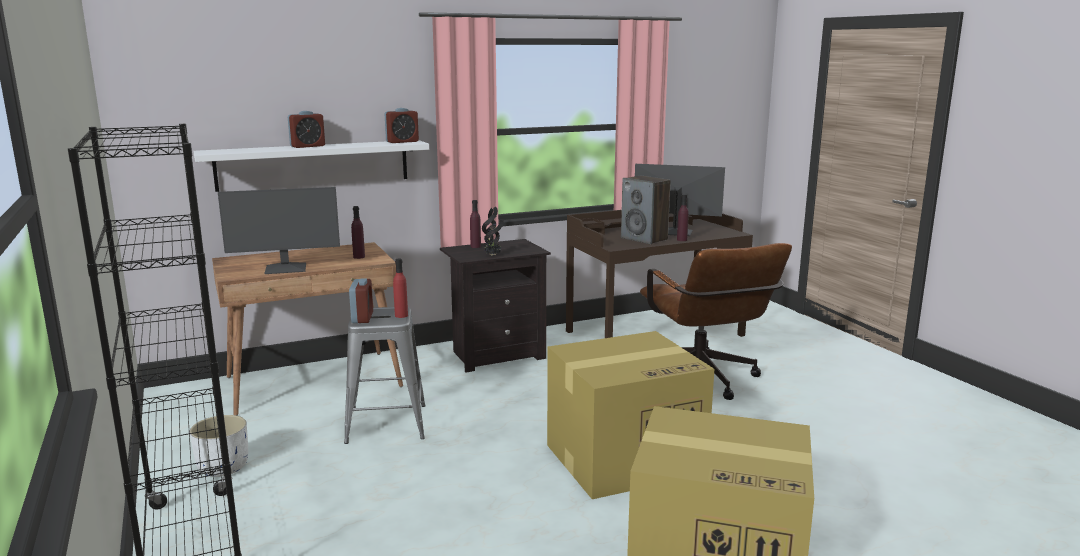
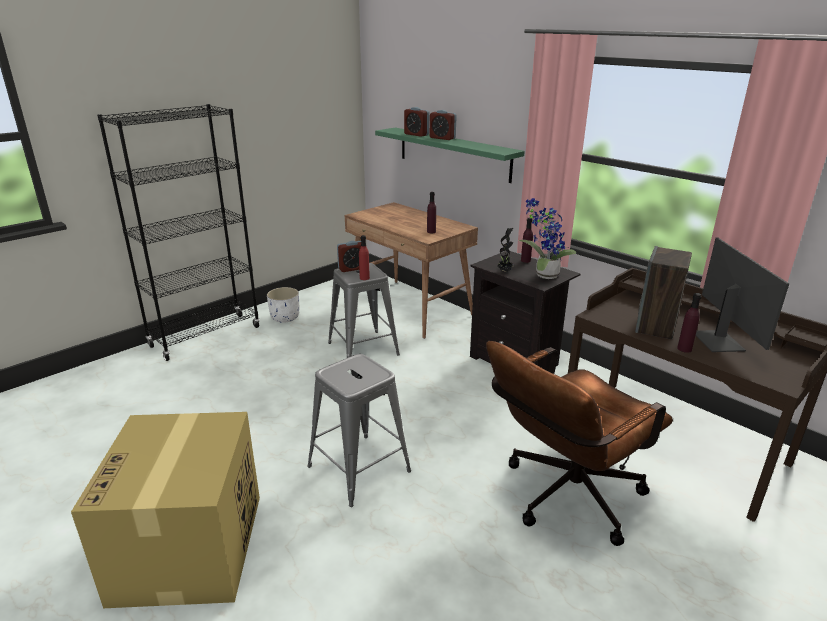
camera: 70 degrees right, 10 degrees up
white shelf [193,140,429,192] -> green shelf [375,127,525,183]
monitor [218,187,340,274] -> none
alarm clock [385,108,419,143] -> alarm clock moved to [404,107,430,137]
cardboard box [547,331,714,499] -> grey stool [308,354,411,507]
none -> potted plant [519,198,576,279]

